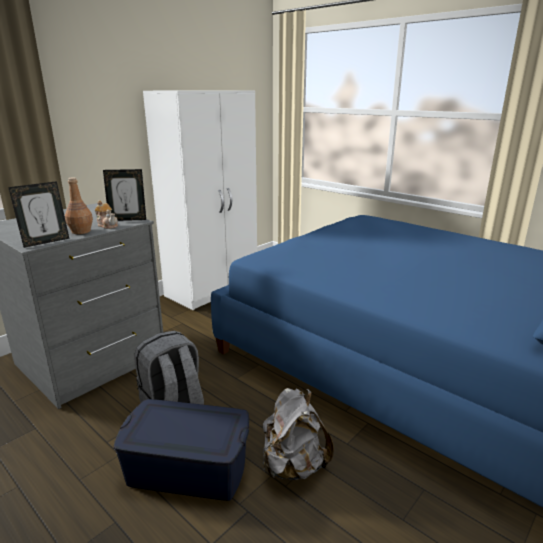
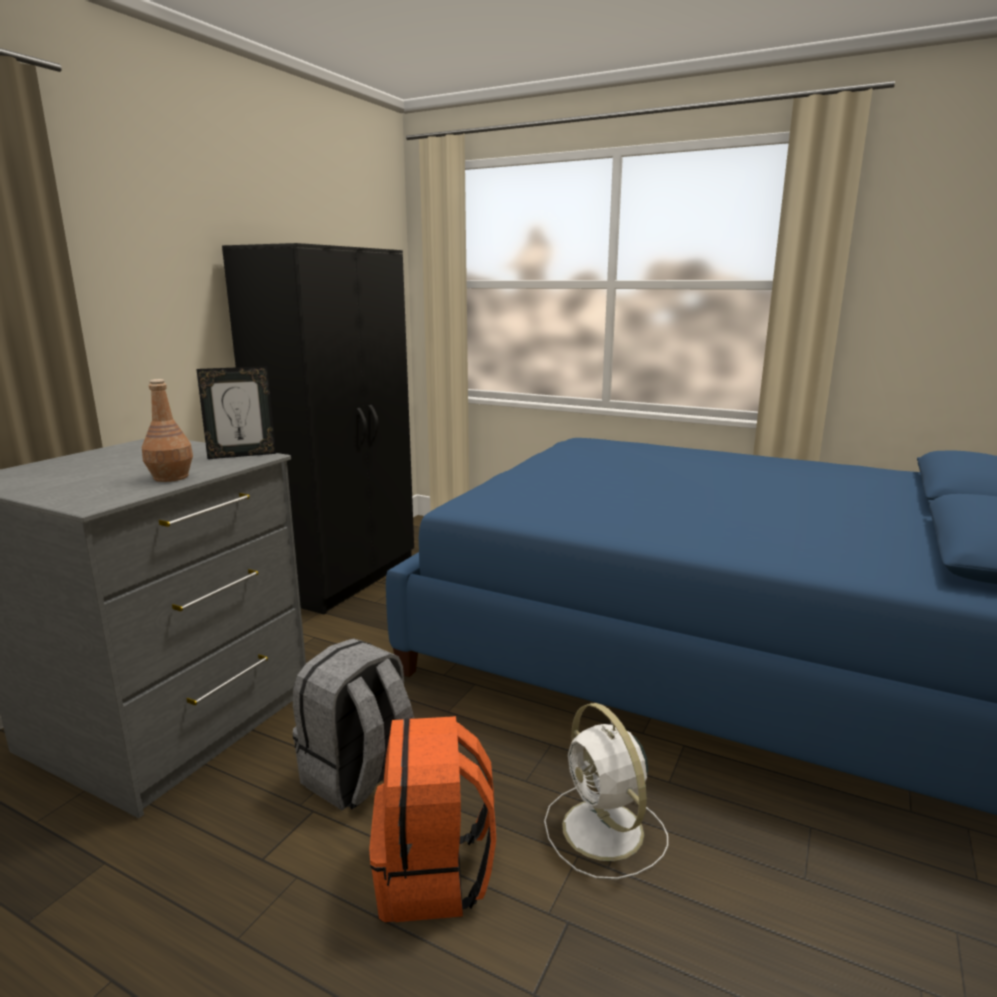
camera: 15 degrees left, 5 degrees down
picture frame [8,181,70,248] -> none
teapot [95,200,118,229] -> none
blue storage box [114,399,249,501] -> orange backpack [369,716,496,922]
white wardrobe [143,90,257,310] -> black wardrobe [222,243,414,614]
grey backpack [263,388,334,480] -> white fan [544,703,668,879]

